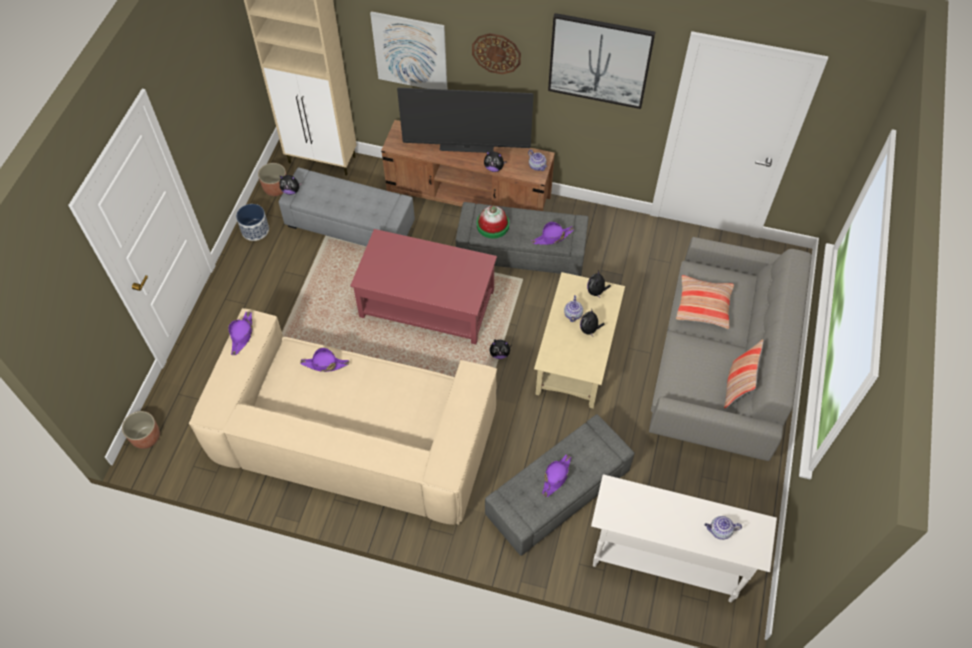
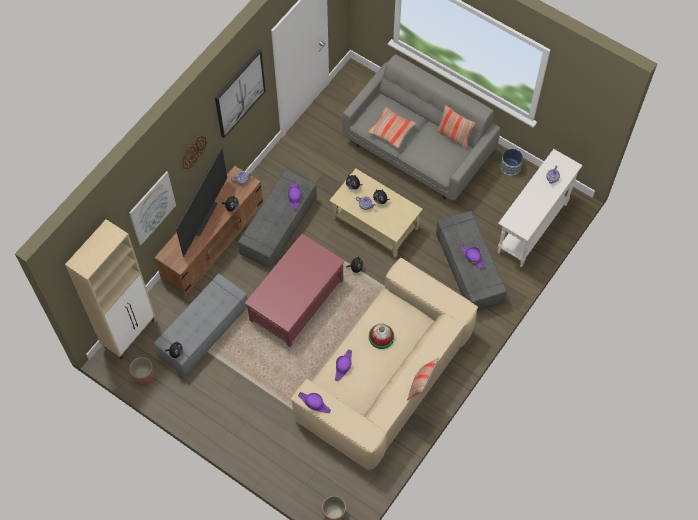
camera: 70 degrees left, 5 degrees up
planter [236,204,269,241] -> planter moved to [500,149,523,176]
hat [477,206,509,239] -> hat moved to [369,324,394,349]
none -> pillow [407,357,439,400]

